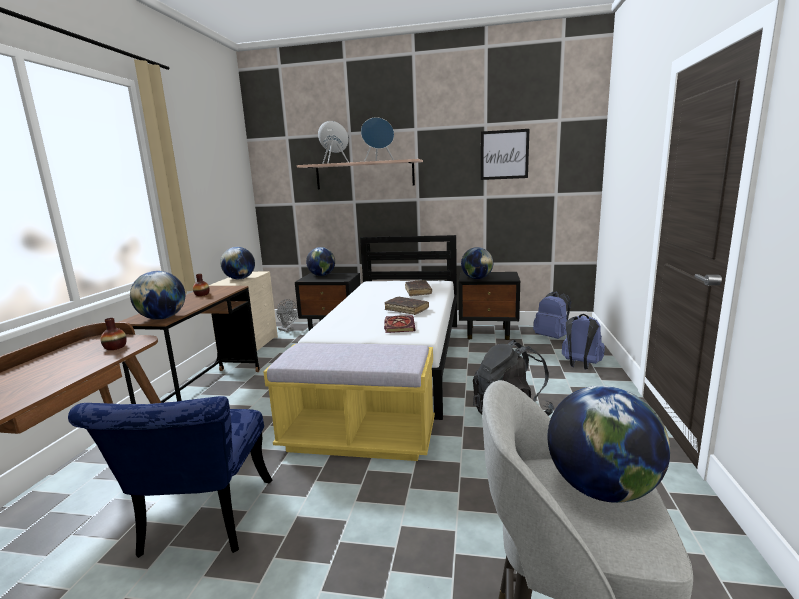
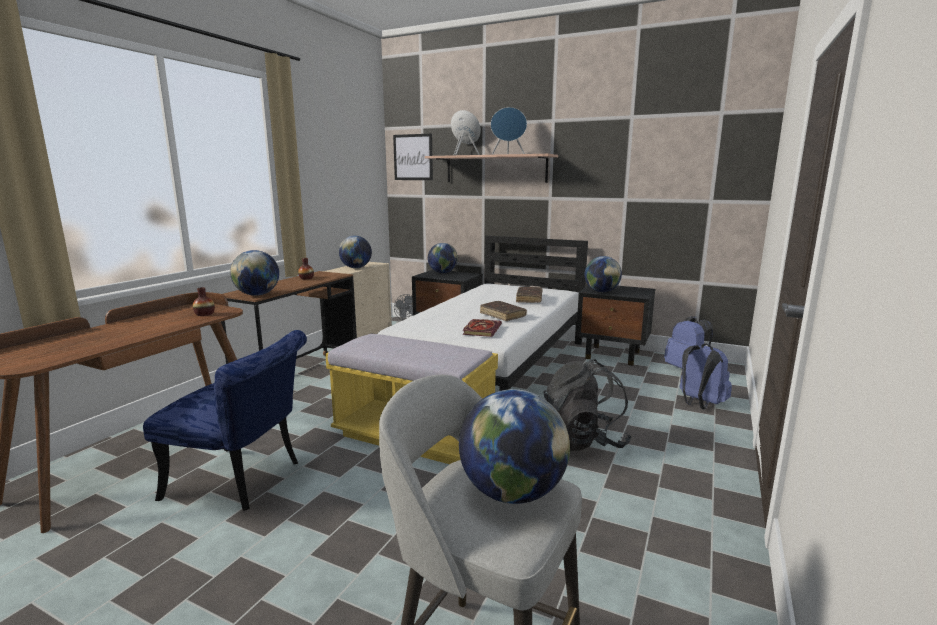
camera: 15 degrees right, 0 degrees up
blue chair [68,396,272,558] -> blue chair turned 90 degrees counterclockwise [143,330,307,511]
picture [481,129,530,180] -> picture moved to [393,133,433,180]

